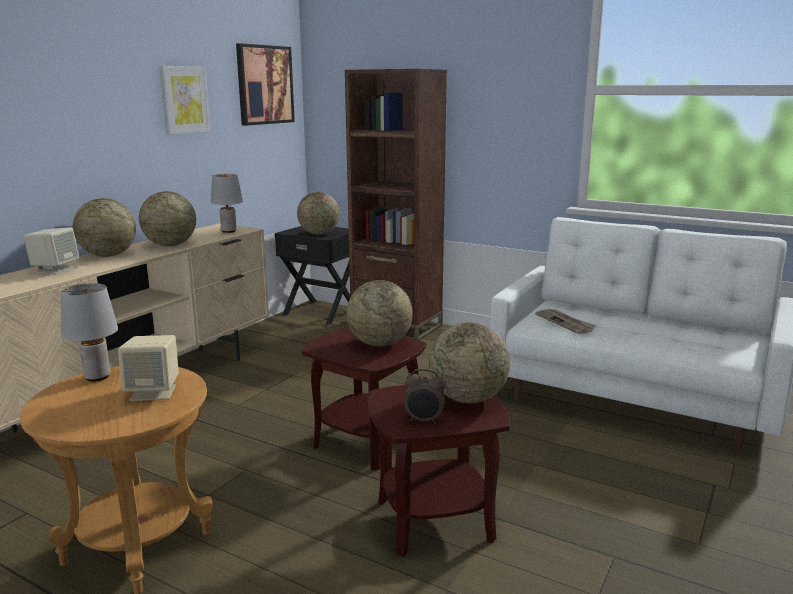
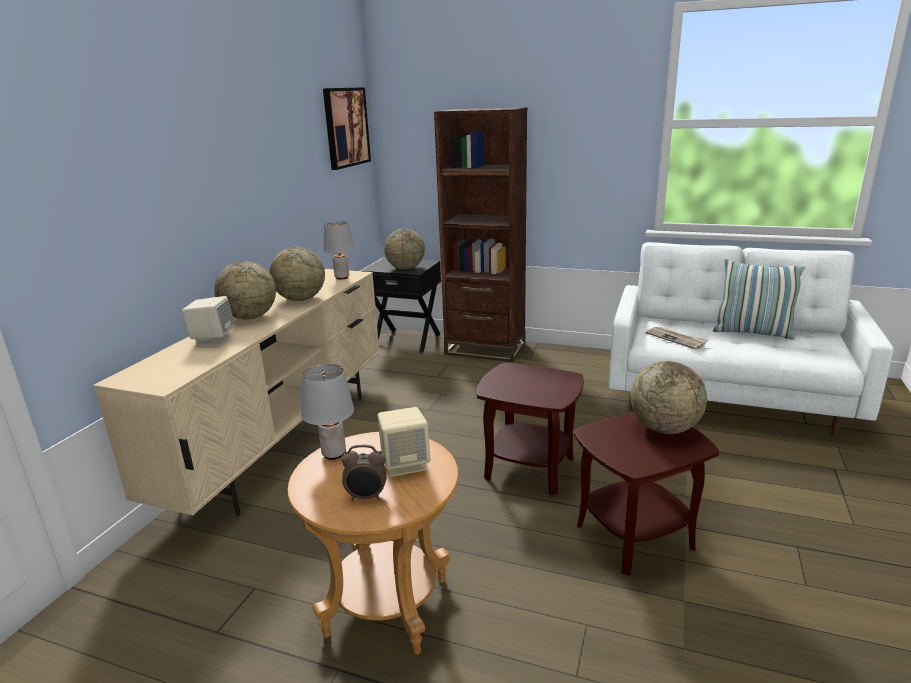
camera: 10 degrees left, 5 degrees up
picture [159,66,211,135] -> none
globe [347,280,413,346] -> none
alarm clock [404,368,446,424] -> alarm clock moved to [342,445,387,501]
none -> pillow [713,259,806,340]

